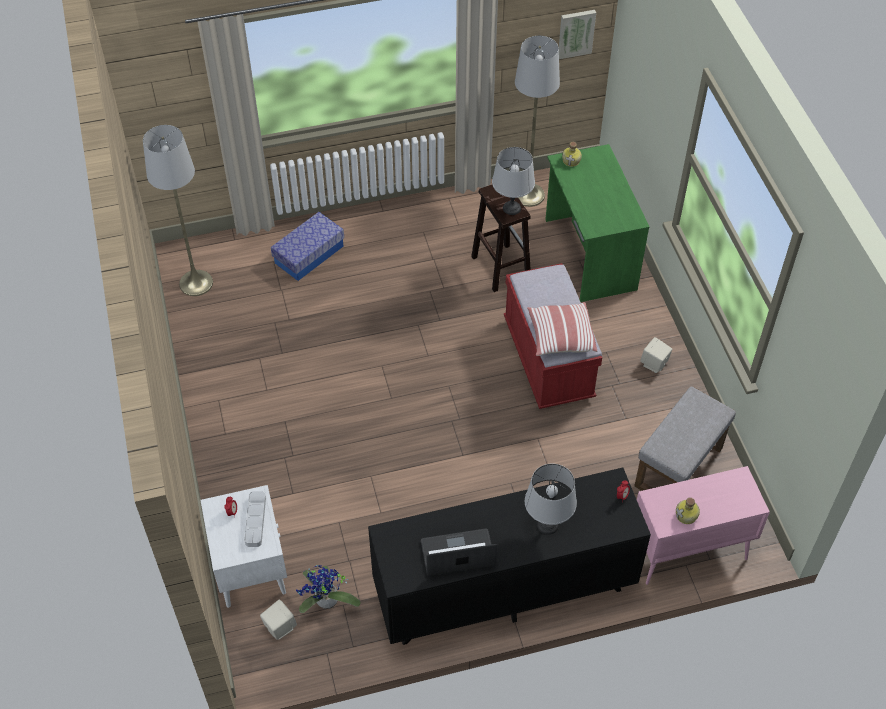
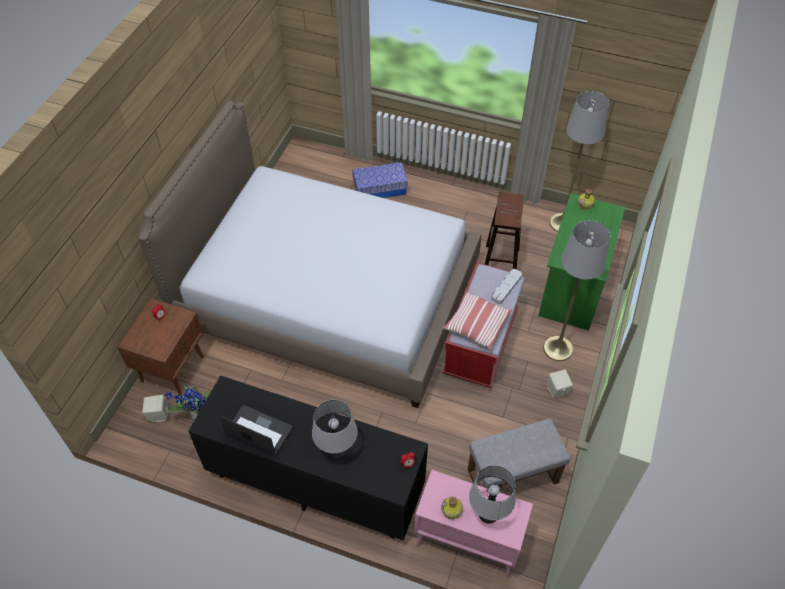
camera: 35 degrees right, 0 degrees up
grey floor lamp [143,125,213,296] -> grey floor lamp moved to [543,220,610,361]
white nightstand [200,485,287,608] -> brown nightstand [117,298,204,395]
grey tray [244,491,266,547] -> grey tray moved to [491,269,522,304]
grey table lamp [492,147,535,215] -> grey table lamp moved to [469,465,516,523]
picture [559,10,596,59] -> none
none -> bed [138,101,481,408]

